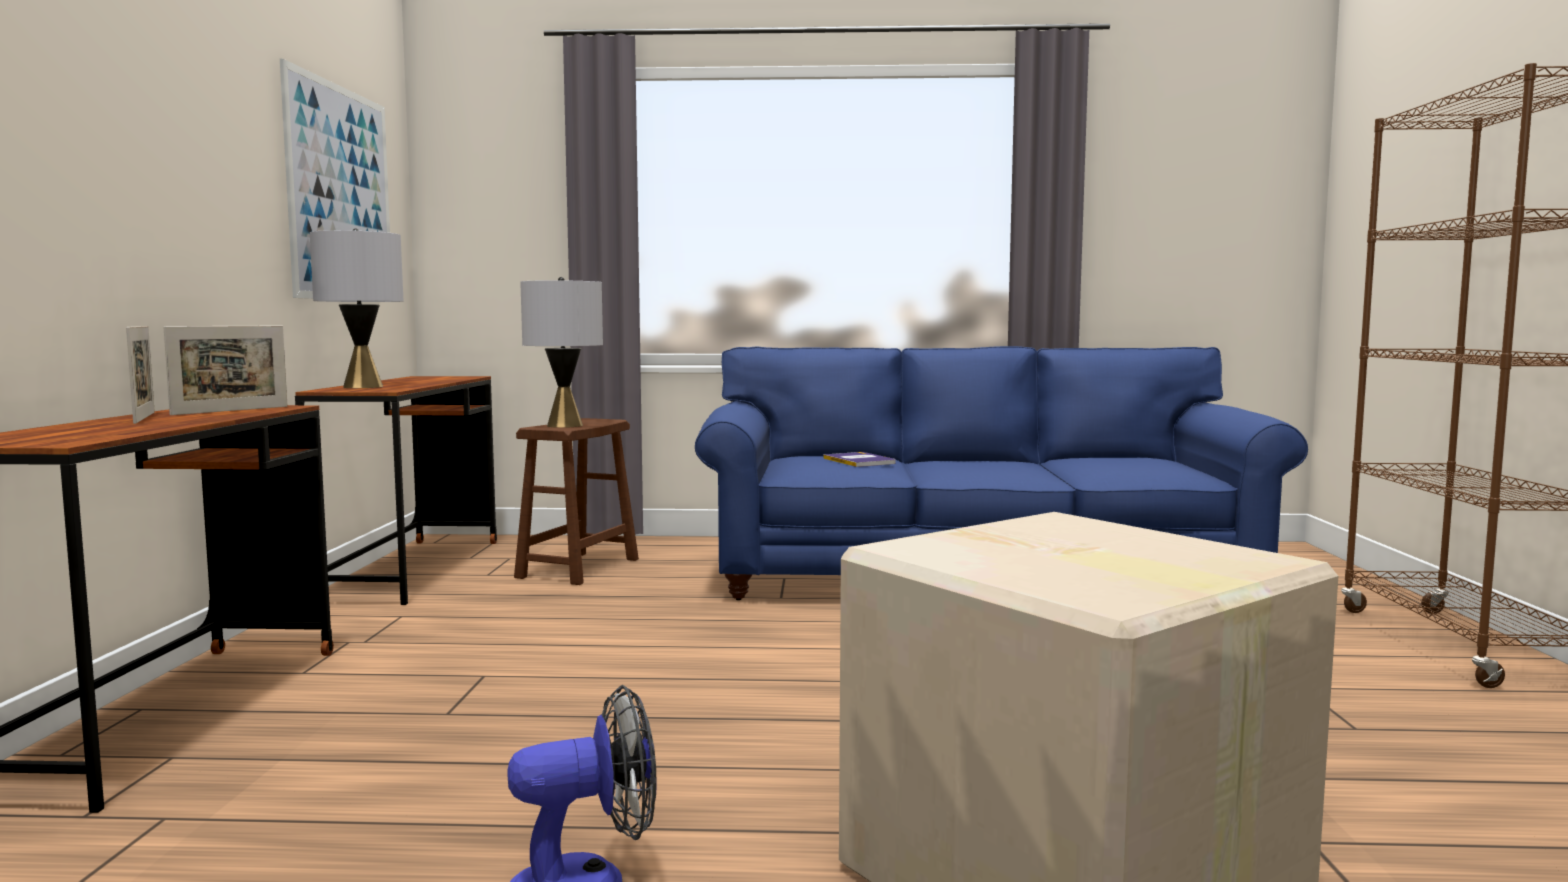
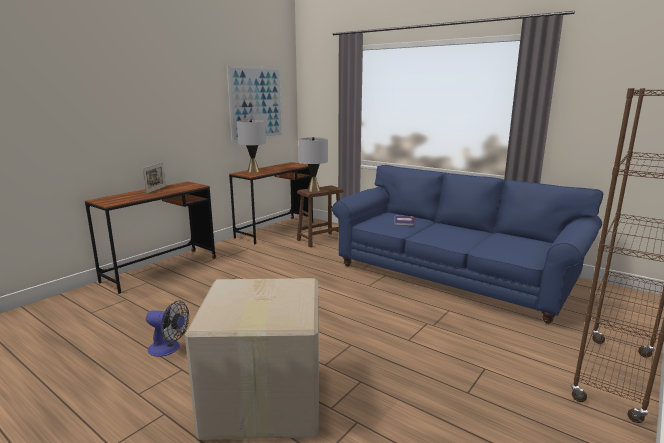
camera: 35 degrees right, 10 degrees up
picture frame [163,325,287,415] -> none

